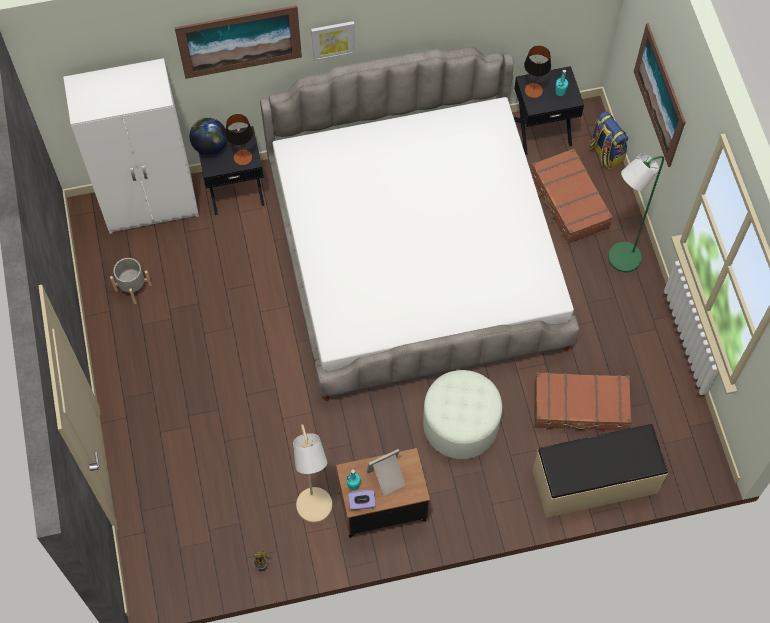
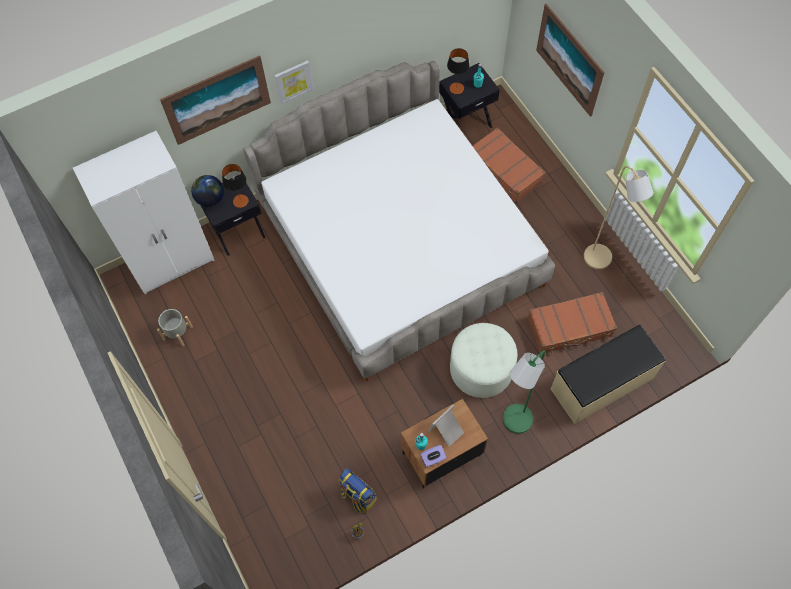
camera: 15 degrees left, 0 degrees up
beige floor lamp [293,424,332,523] -> beige floor lamp moved to [584,166,654,269]
backpack [589,111,628,170] -> backpack moved to [339,468,377,513]
green floor lamp [608,153,664,272] -> green floor lamp moved to [503,350,545,434]

